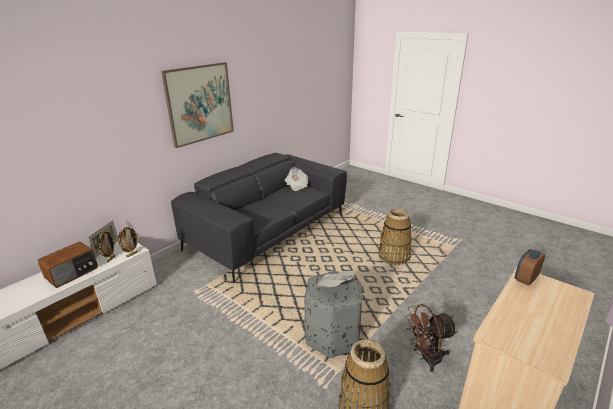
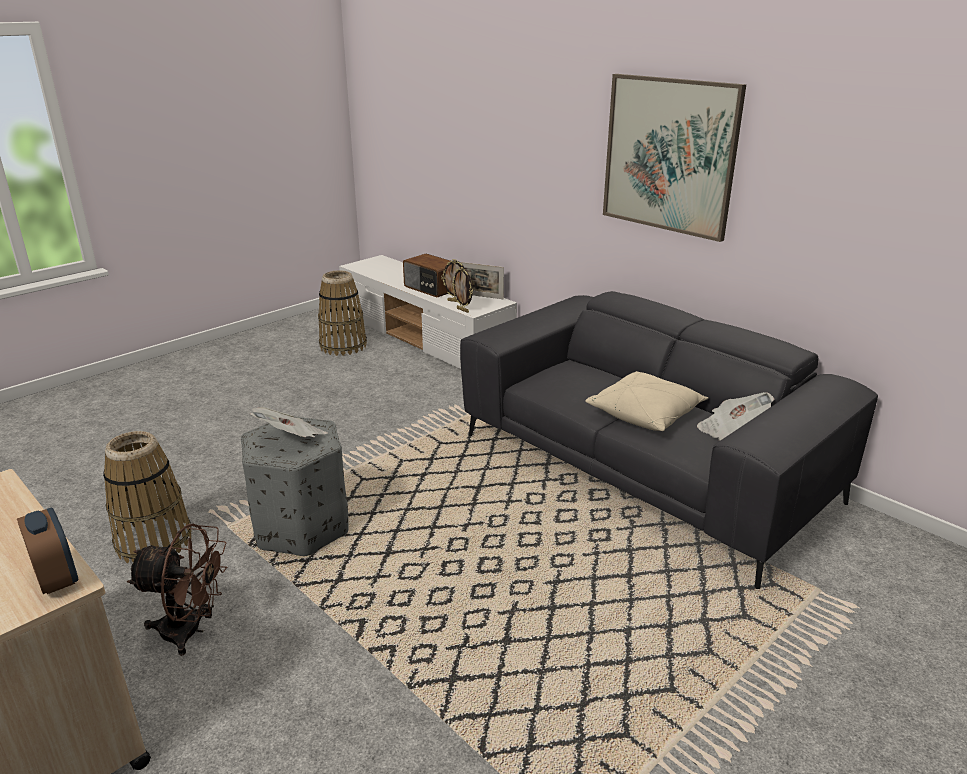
camera: 95 degrees right, 0 degrees up
basket [378,208,412,265] -> basket moved to [318,270,367,356]
brown fan [405,304,457,372] -> brown fan turned 105 degrees clockwise [127,524,228,656]
none -> beige pillow [585,371,708,431]

